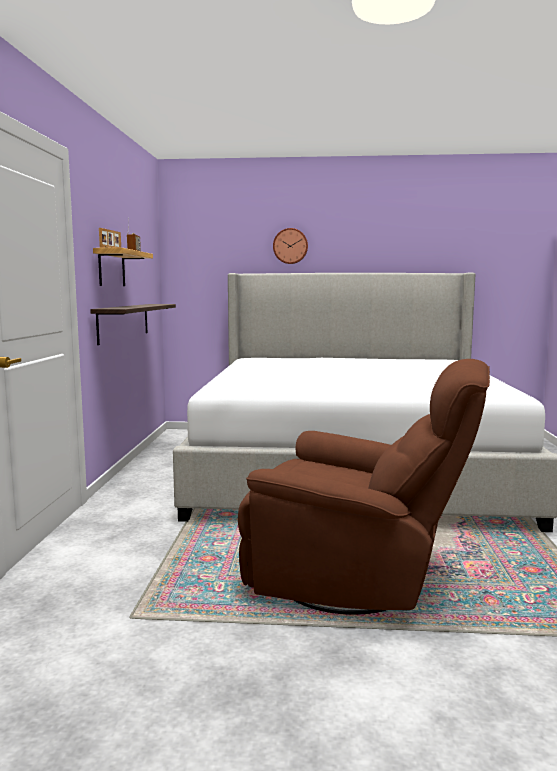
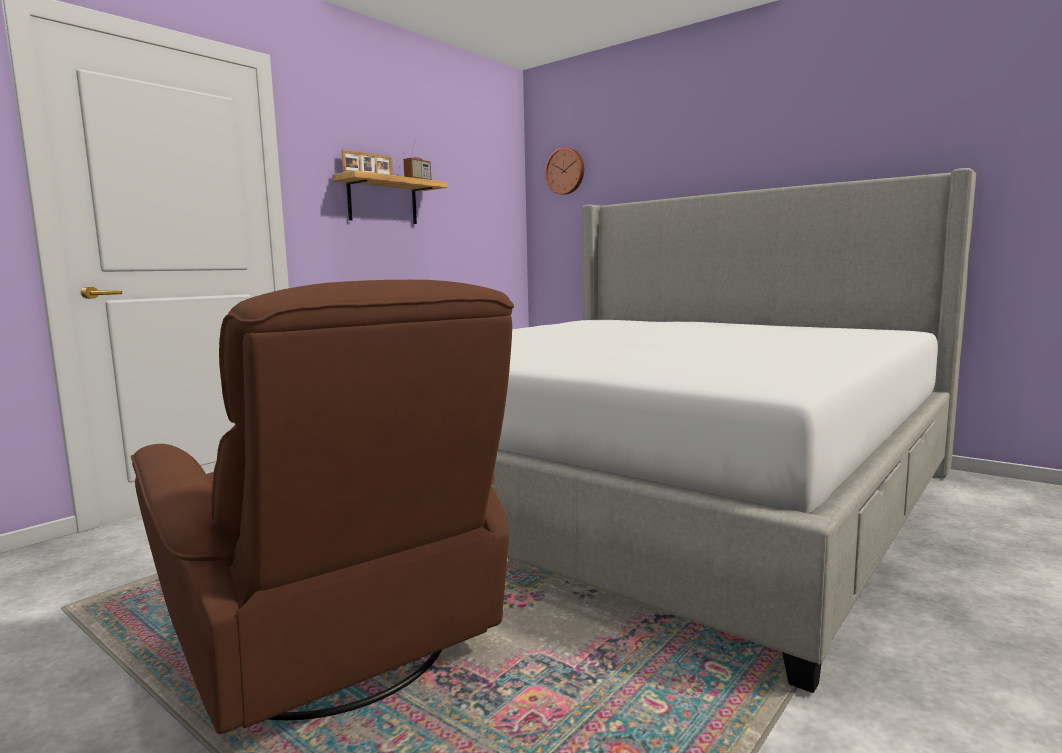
camera: 35 degrees right, 0 degrees up
shelf [90,304,176,345] -> none
wall clock [273,228,308,264] -> wall clock moved to [545,147,584,195]

